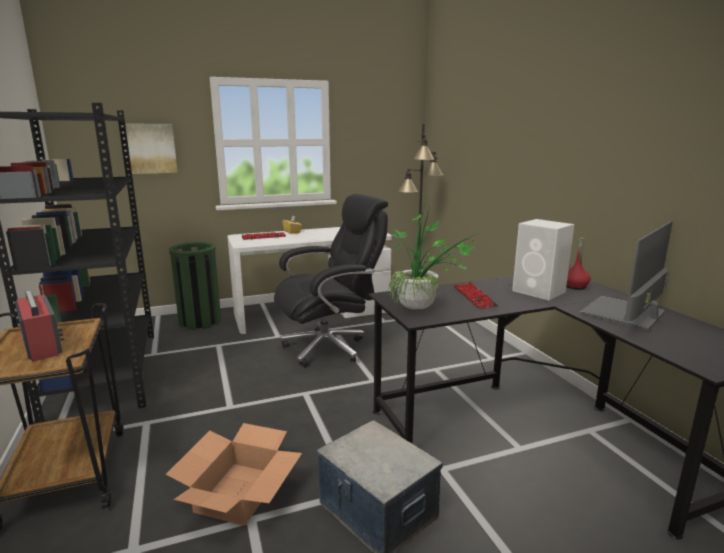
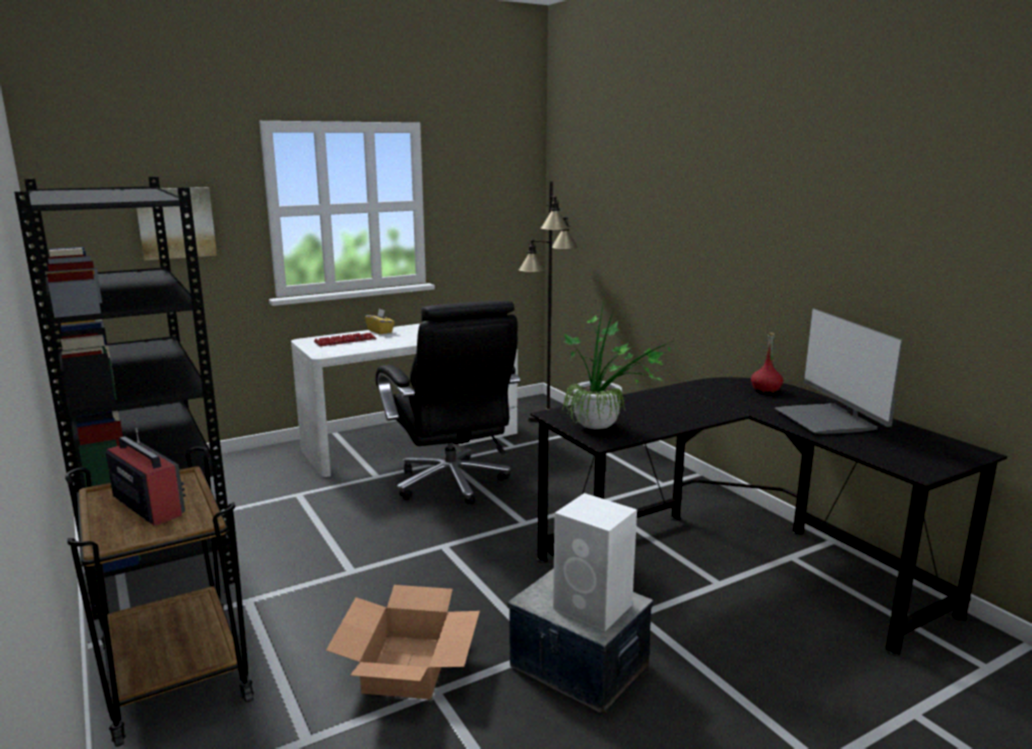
camera: 10 degrees left, 0 degrees up
green trash can [169,242,221,330] -> none
black office chair [274,194,388,367] -> black office chair turned 105 degrees clockwise [376,301,521,505]
keyboard [454,282,499,309] -> none
white speaker [512,219,574,300] -> white speaker moved to [553,493,637,631]
monitor [580,221,673,331] -> monitor turned 45 degrees counterclockwise [775,308,903,434]

